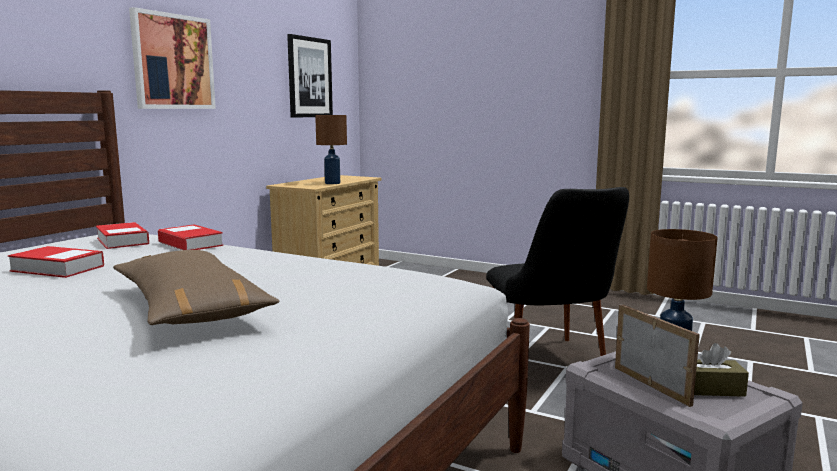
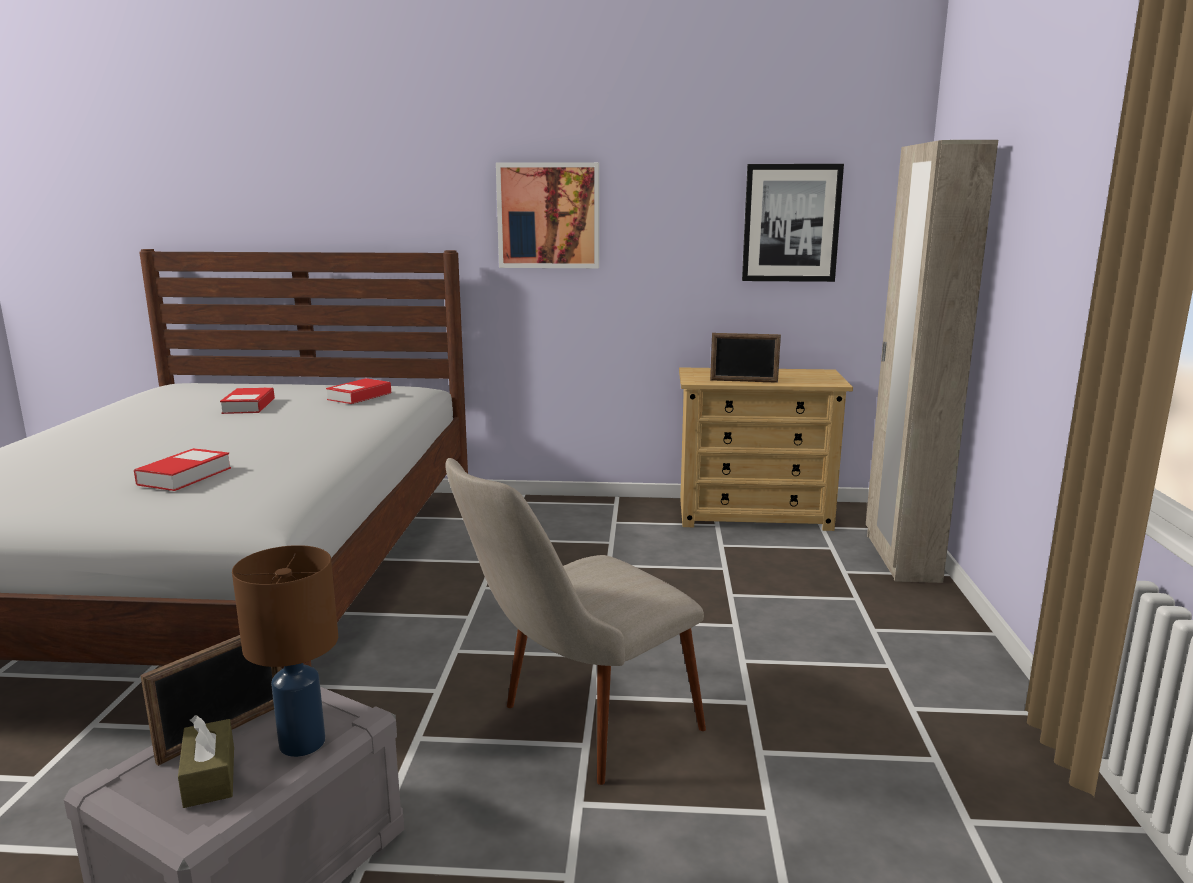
camera: 65 degrees right, 5 degrees up
brown pillow [113,250,280,325] -> none
book [158,225,223,250] -> book moved to [134,448,231,491]
brown table lamp [315,115,347,184] -> picture frame [710,333,781,383]
black chair [486,187,629,356] -> beige chair [445,458,706,785]
none -> beige wardrobe [866,140,998,583]

